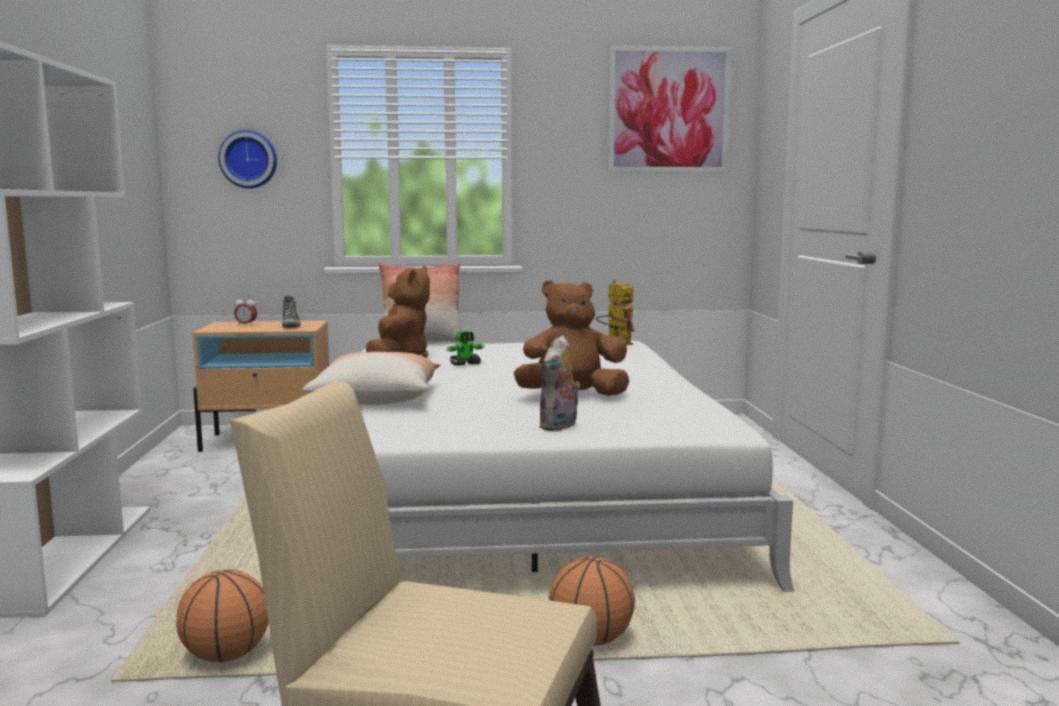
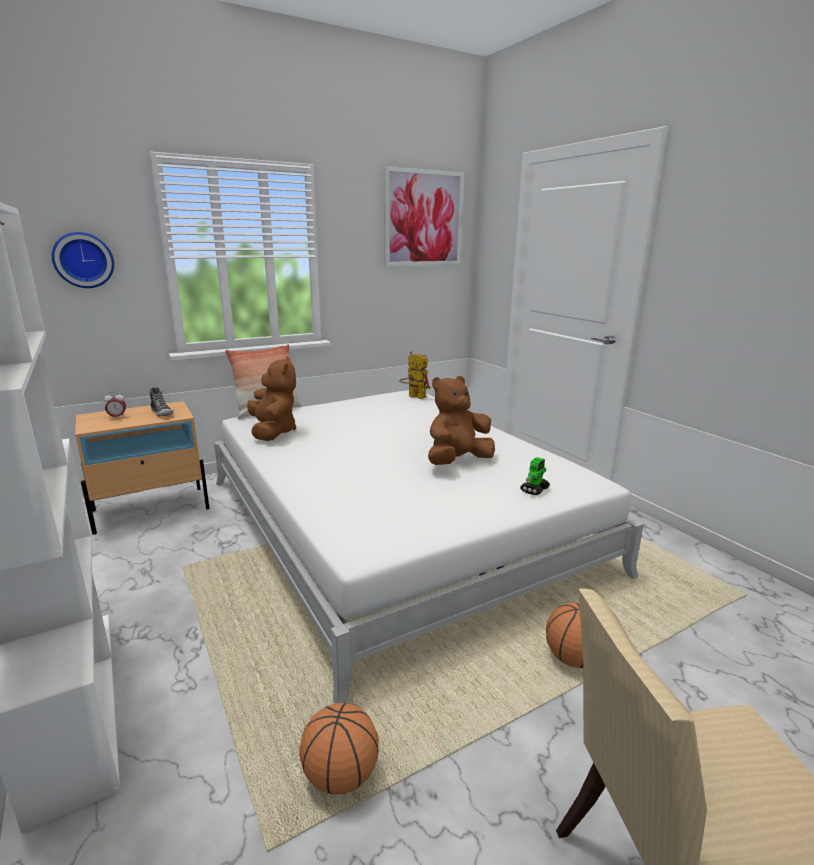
camera: 25 degrees left, 10 degrees up
pillow [302,352,440,405] -> none
toy robot [446,331,485,366] -> toy robot moved to [521,457,550,495]
plush toy [539,335,580,431] -> none

